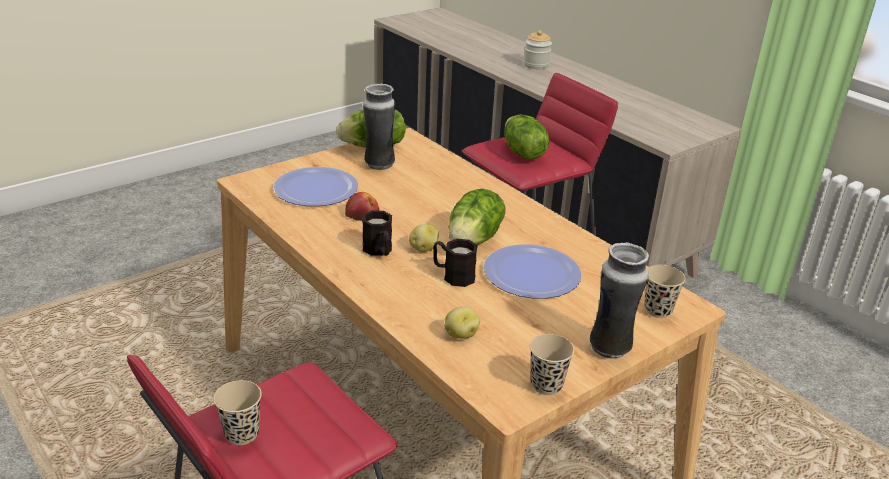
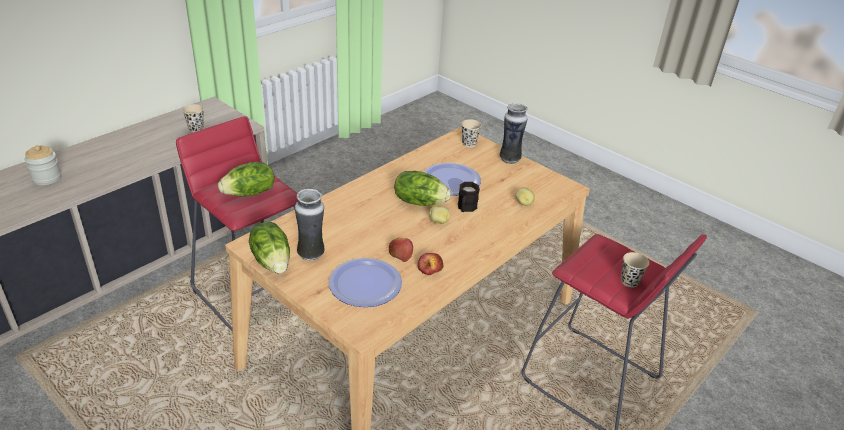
camera: 100 degrees left, 5 degrees up
black mug [362,211,392,256] -> none
beige cup [530,334,574,395] -> beige cup moved to [182,104,204,132]
none -> apple [418,253,443,275]

